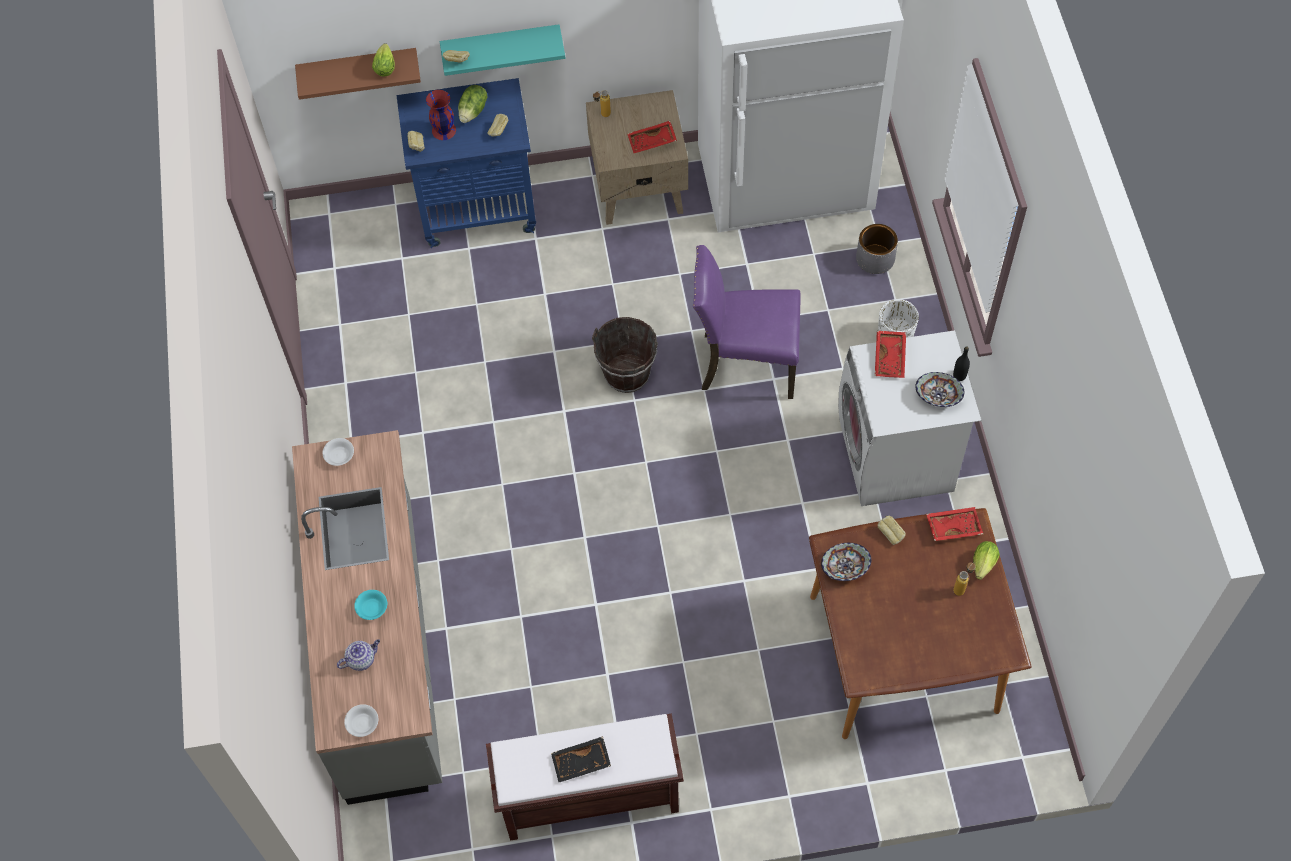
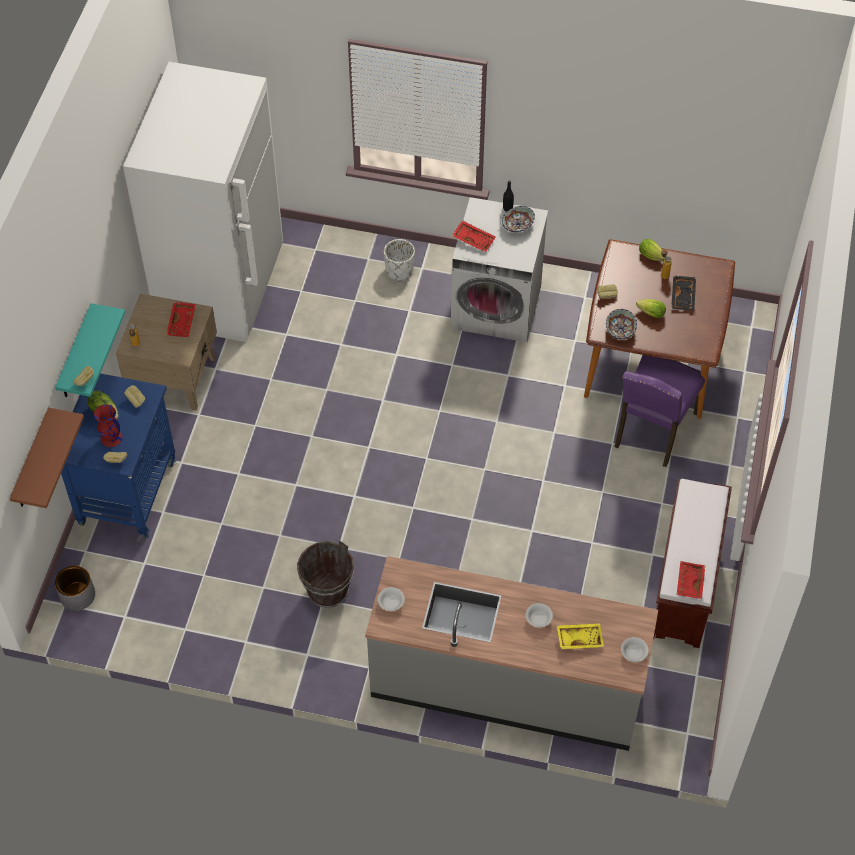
camera: 70 degrees left, 5 degrees down
teapot [337,639,380,671] -> yellow tray [557,623,604,649]
turquoise bowl [354,590,387,620] -> white bowl [526,603,553,628]
lettuce [372,43,395,76] -> lettuce moved to [636,299,666,318]
black tray [551,736,611,782] -> black tray moved to [671,276,696,310]
brown bucket [592,317,658,393] -> brown bucket moved to [297,541,354,608]
purple chair [693,245,801,399] -> purple chair moved to [614,355,705,467]
grey planter [856,224,898,274] -> grey planter moved to [55,565,95,611]
red tray [926,507,983,541] -> red tray moved to [677,561,705,599]

